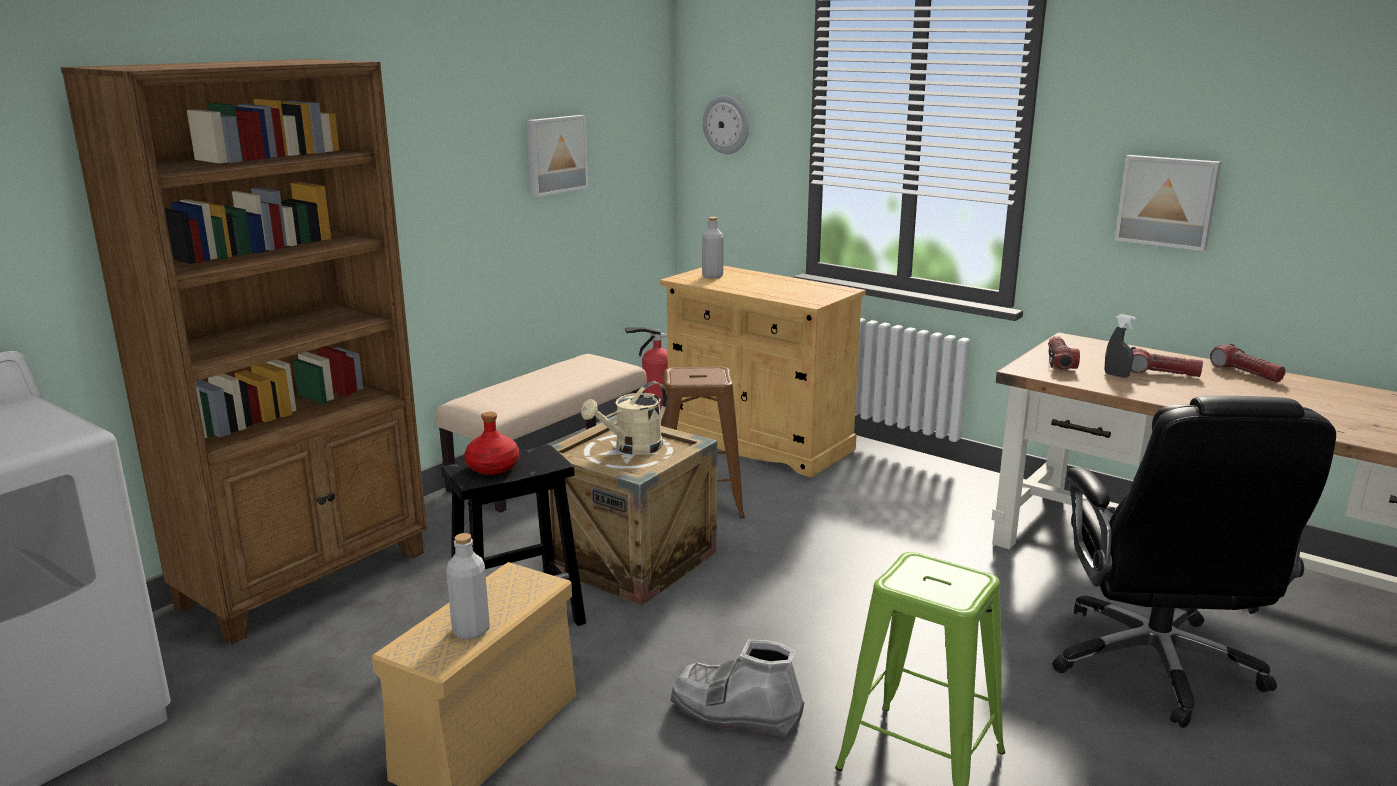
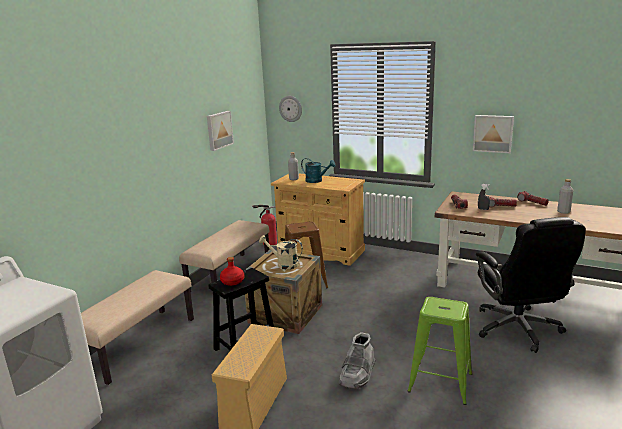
camera: 10 degrees left, 0 degrees up
brown bookcase [61,59,427,644] -> beige bench [81,270,194,385]
grey bottle [446,533,490,640] -> grey bottle moved to [557,179,573,214]
beige watering can [581,382,667,455] -> beige watering can turned 75 degrees clockwise [259,235,303,269]
grey boot [670,640,804,739] -> grey boot turned 75 degrees counterclockwise [339,332,376,389]
none -> turquoise watering can [301,158,335,183]

